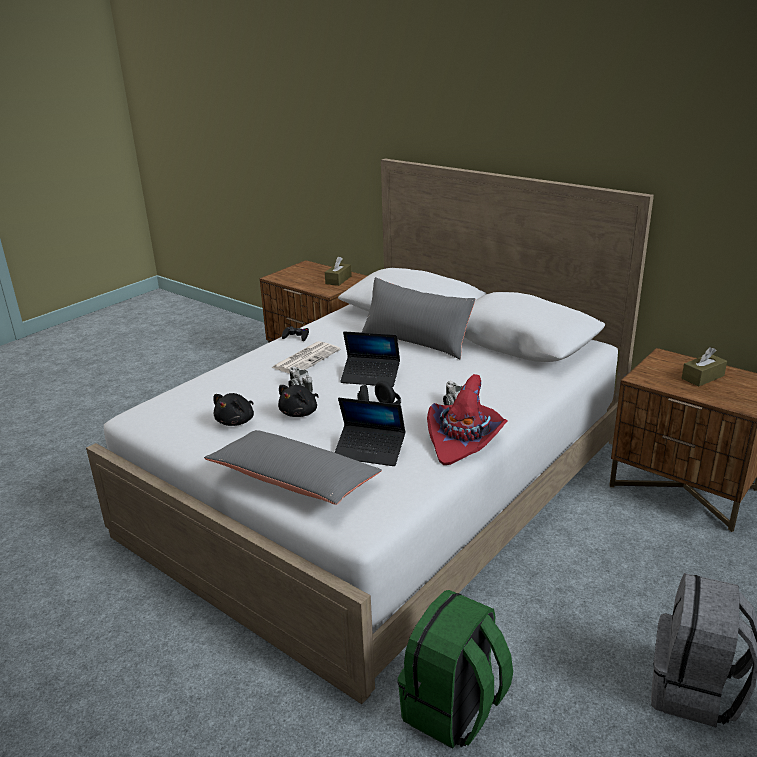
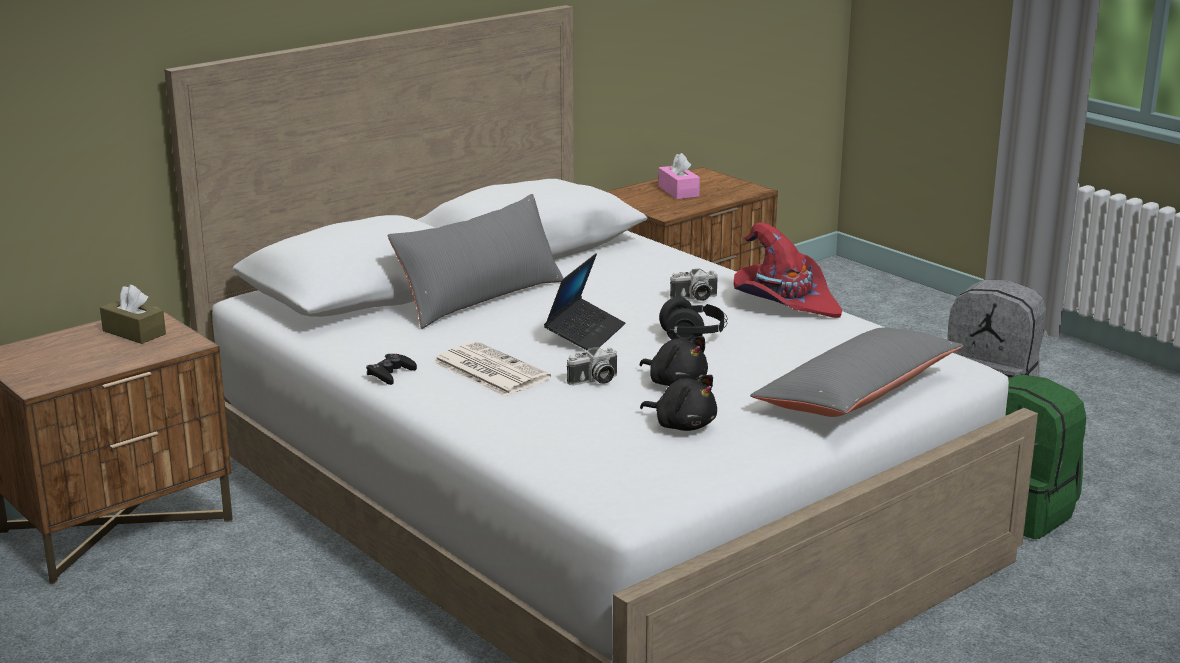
camera: 80 degrees left, 5 degrees down
laptop [335,398,406,466] -> none
brown tissue box [682,347,727,387] -> pink tissue box [658,153,700,199]

